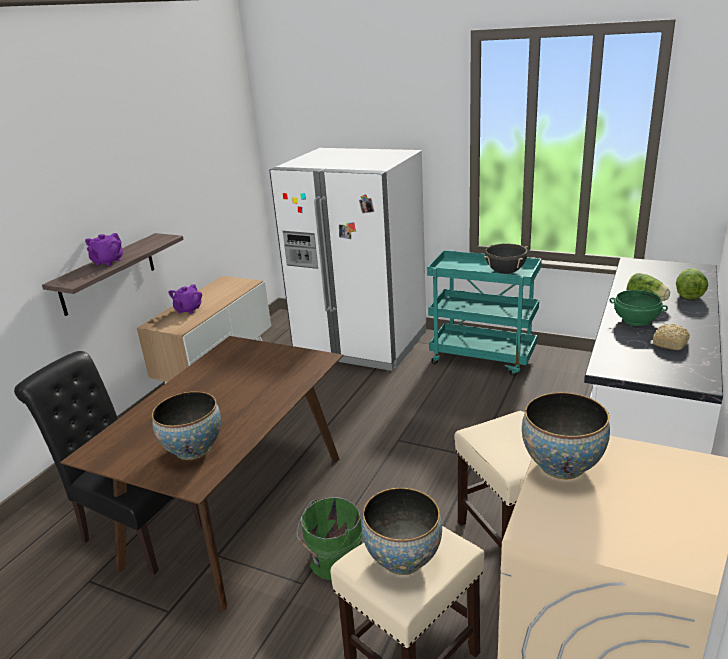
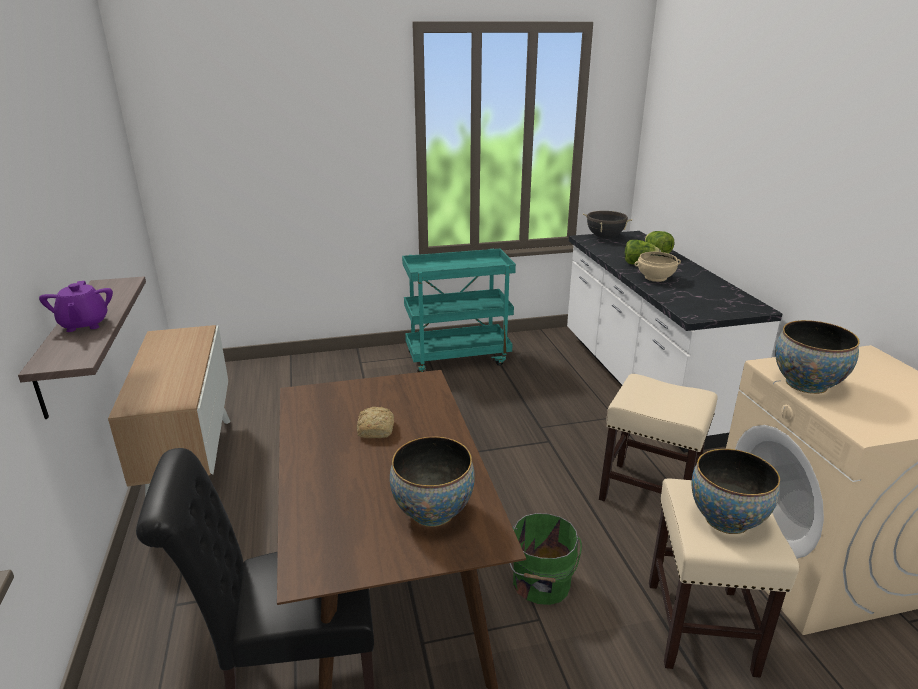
camera: 40 degrees left, 0 degrees up
purple teapot [169,284,202,314] -> none
white fridge [269,148,426,371] -> none
black cooking pot [484,243,528,274] -> black cooking pot moved to [583,211,632,239]
green bowl [609,290,668,326] -> beige bowl [634,252,681,282]
bread [653,324,690,350] -> bread moved to [357,407,394,438]

